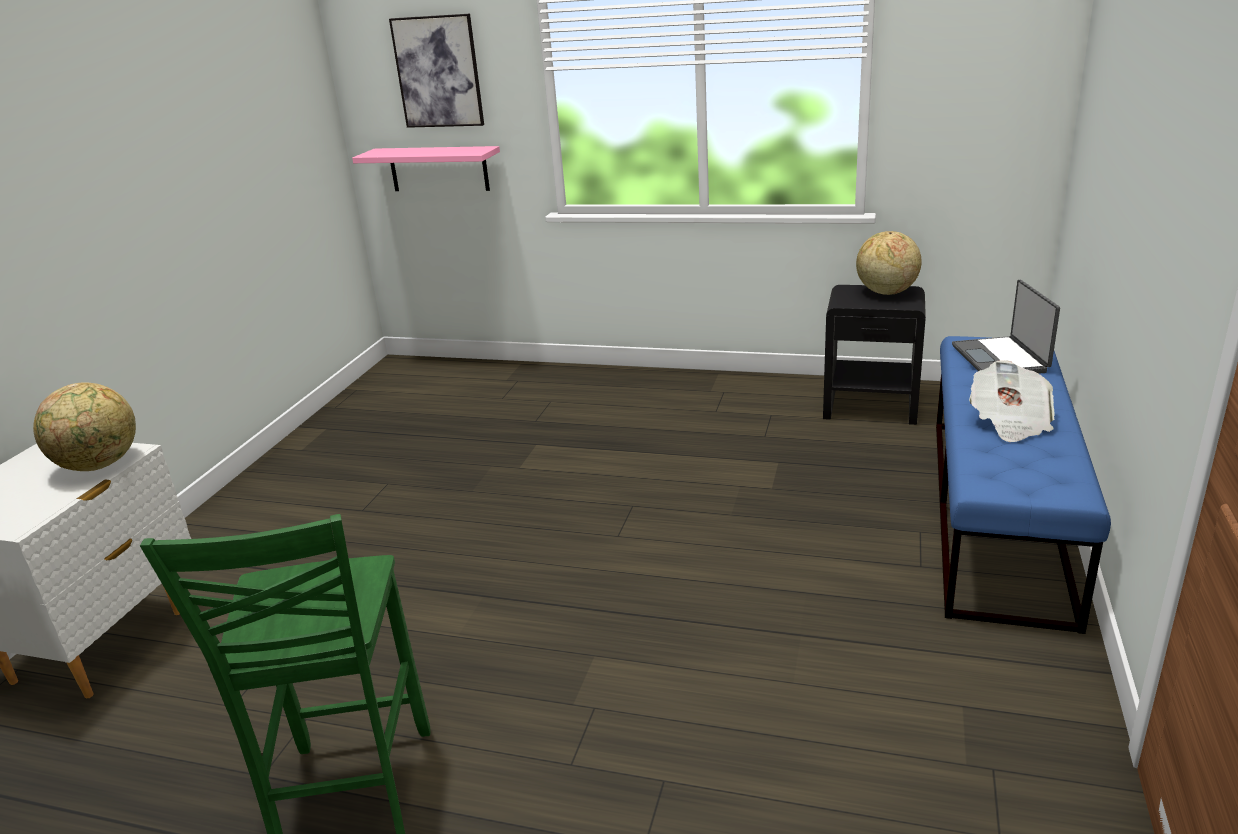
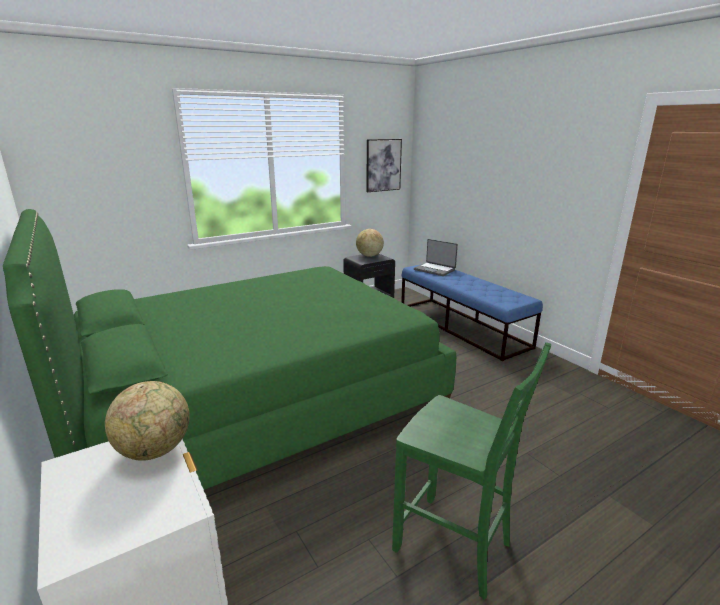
camera: 50 degrees left, 5 degrees down
pink shelf [352,146,500,191] -> none
picture [389,14,484,128] -> picture moved to [366,139,402,192]
newspaper [969,360,1055,442] -> none
none -> green bed [3,209,456,490]

